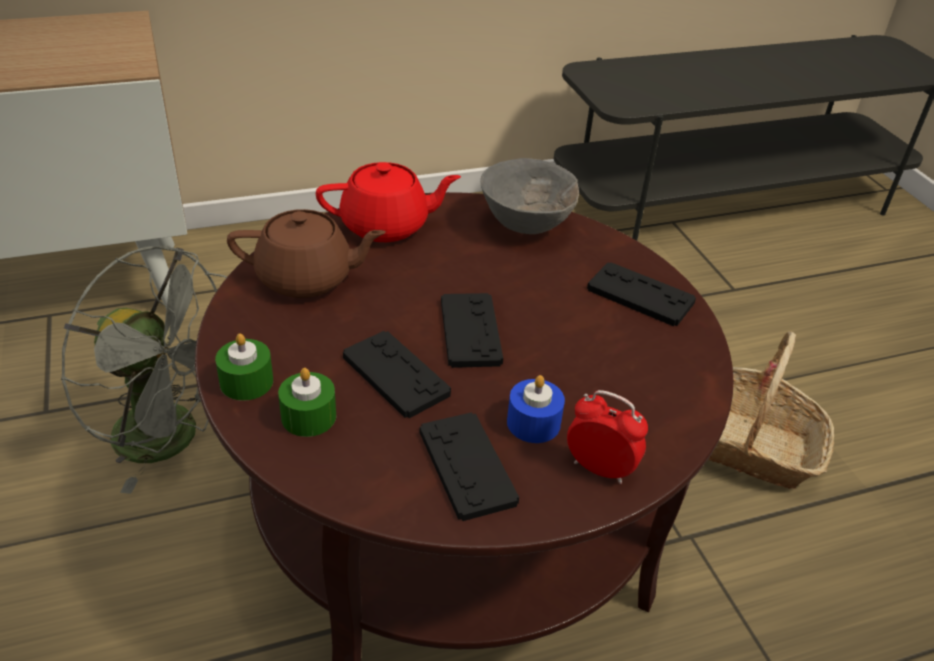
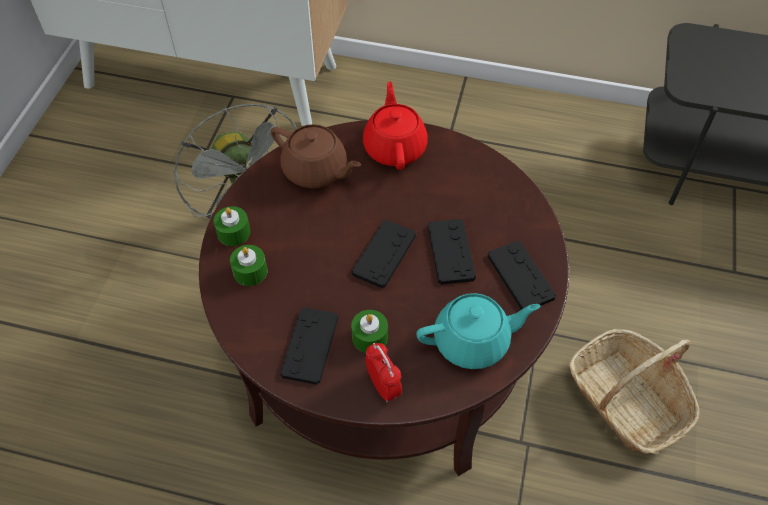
camera: 35 degrees right, 15 degrees up
red teapot [316,162,461,242] -> red teapot turned 120 degrees counterclockwise [363,81,428,170]
black game controller [343,331,451,418] -> black game controller moved to [428,219,476,285]
grey bowl [480,158,579,234] -> none
blue candle [507,375,565,443] -> green candle [351,310,388,353]
none -> turquoise teapot [416,293,540,369]

